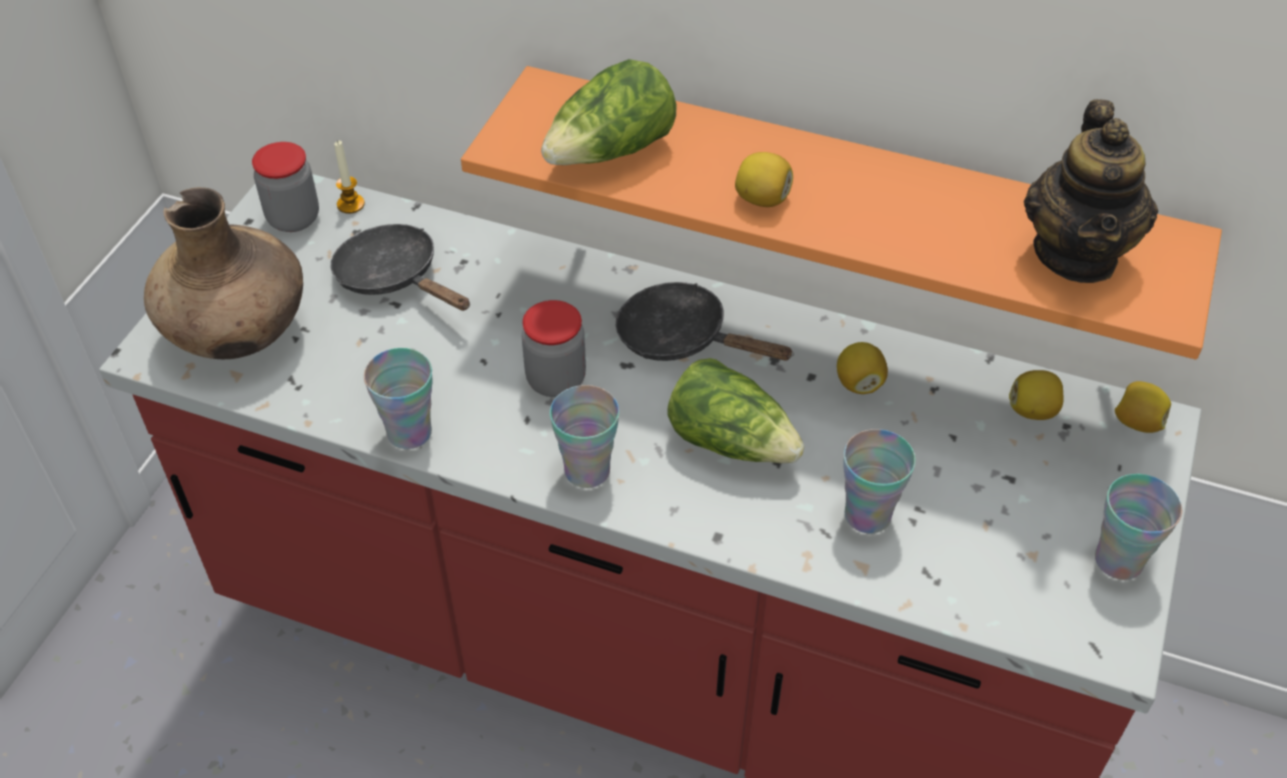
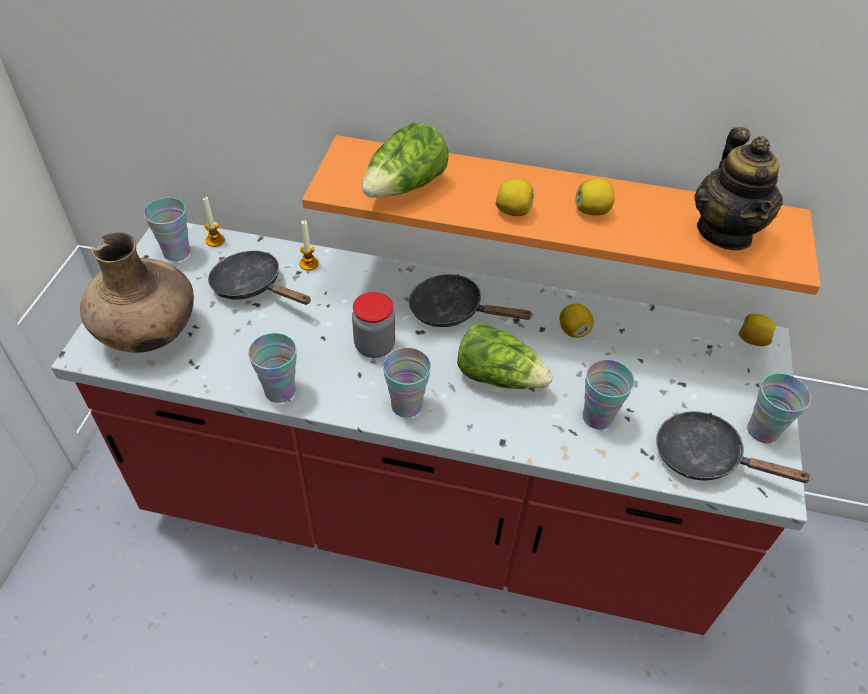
camera: 10 degrees left, 0 degrees up
jar [252,142,319,232] -> cup [144,198,190,261]
lemon [1009,370,1064,420] -> lemon moved to [575,178,614,215]
none -> candle [299,220,319,270]
none -> black frying pan [656,411,813,483]

